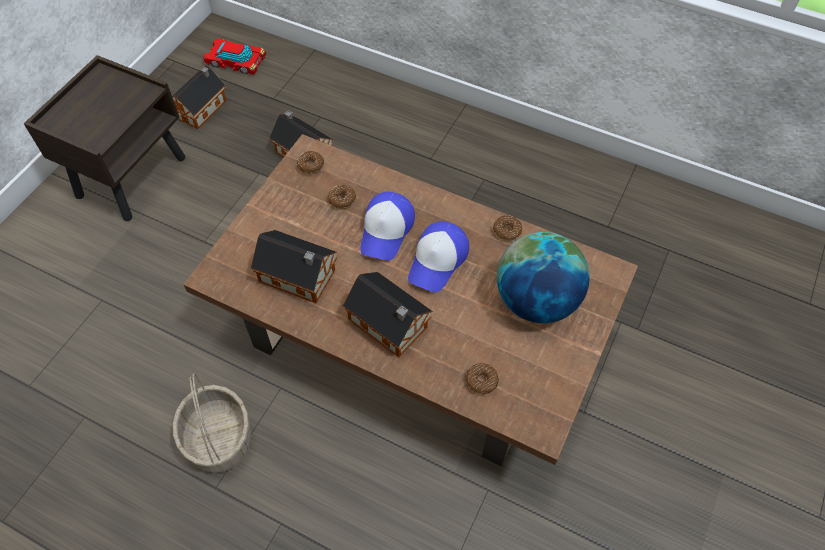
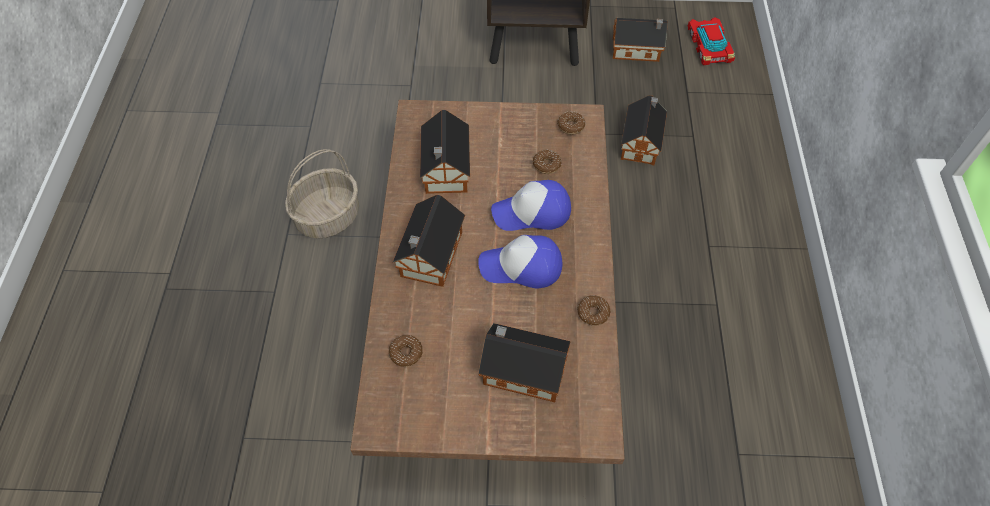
camera: 65 degrees right, 0 degrees up
globe [497,232,590,323] -> toy house [478,323,571,402]

